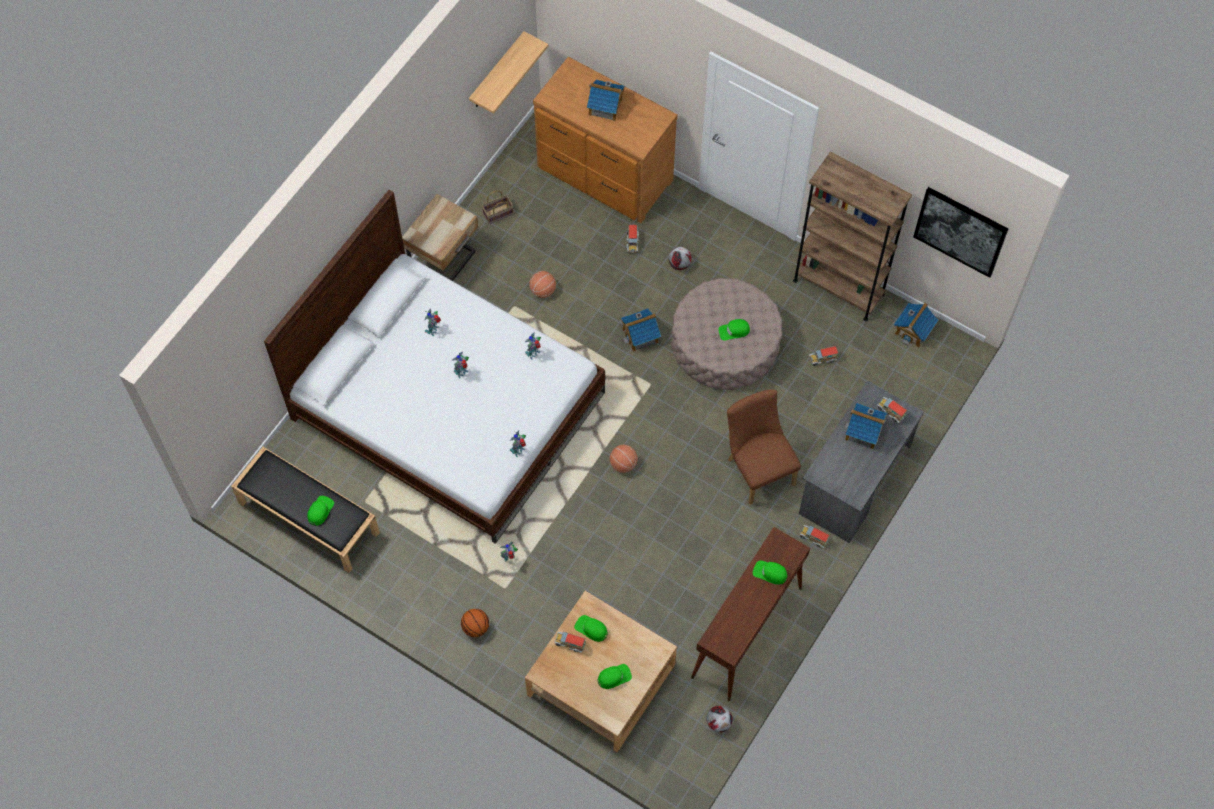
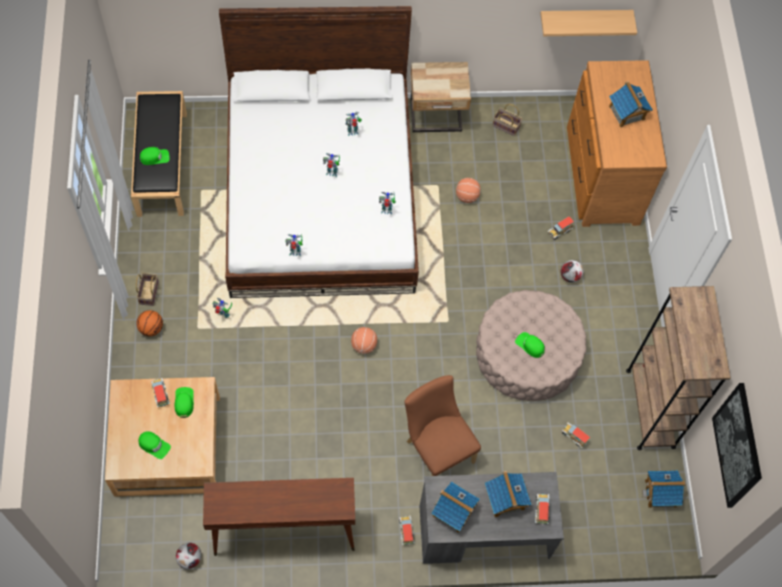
camera: 50 degrees right, 0 degrees up
toy house [621,308,661,352] -> toy house moved to [431,481,480,533]
brown chair [727,389,801,505] -> brown chair turned 60 degrees counterclockwise [405,375,481,476]
green cap [753,561,788,585] -> none
none -> basket [136,273,159,306]

